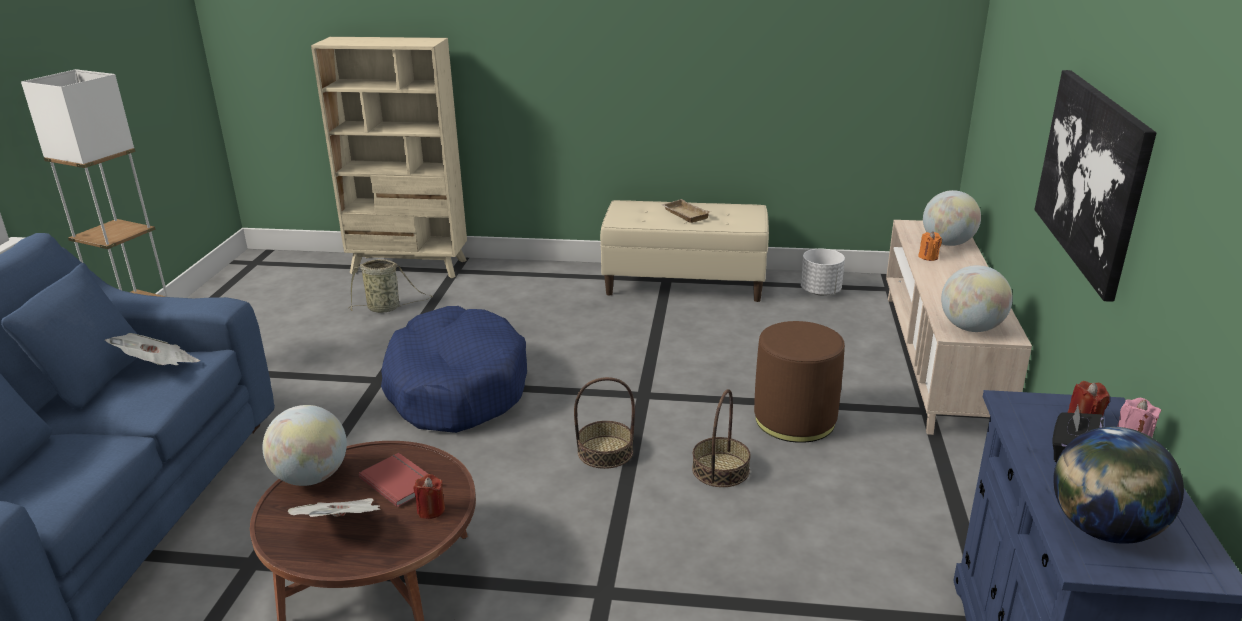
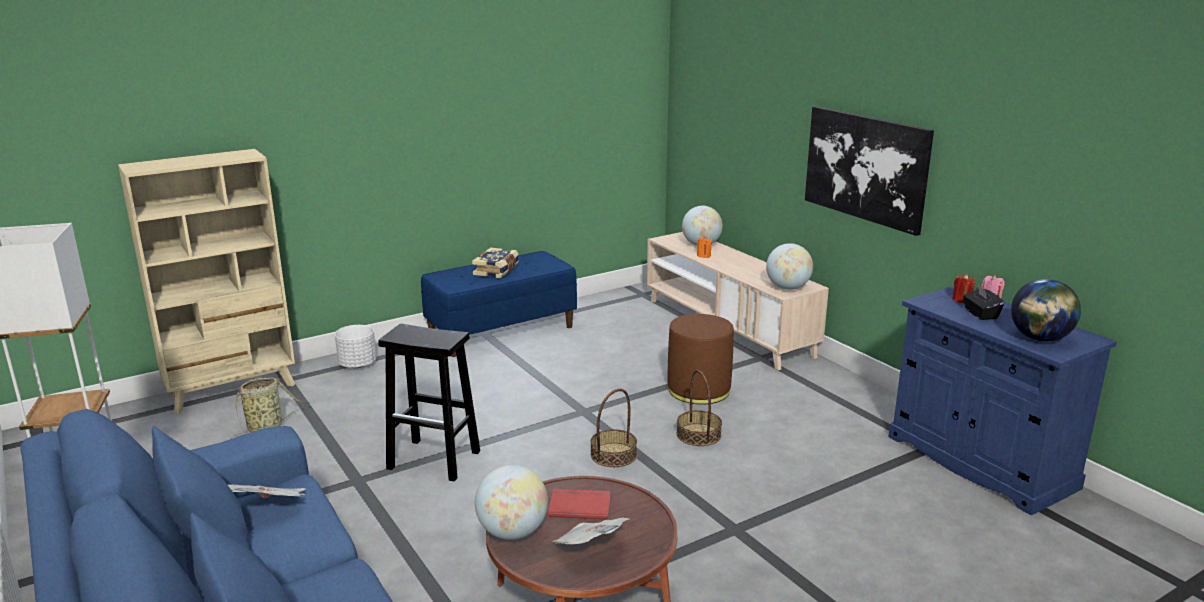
camera: 40 degrees left, 5 degrees down
blue dog bed [381,306,527,433] -> black stool [378,324,480,482]
red candle [413,474,445,519] -> none
beige bench [600,200,769,302] -> blue bench [421,251,577,357]
beige tray [662,199,711,223] -> book [472,248,519,278]
white planter [801,249,845,295] -> white planter moved to [335,325,377,368]

